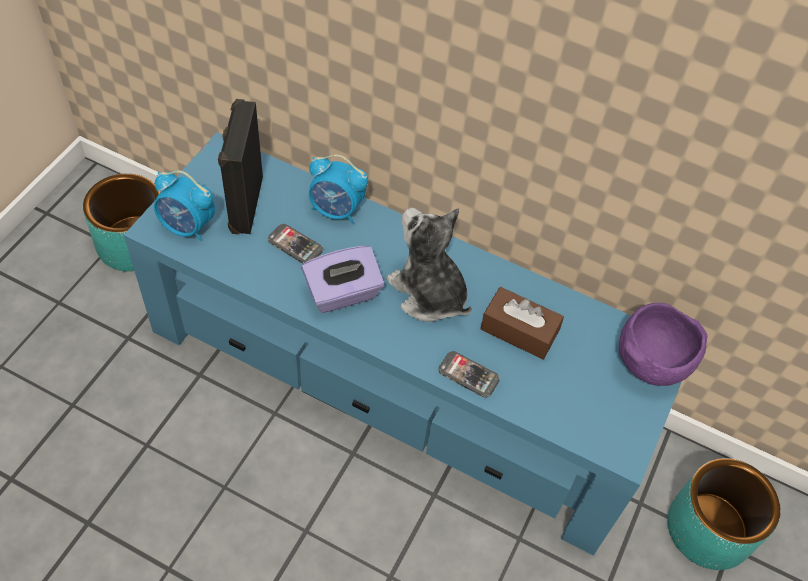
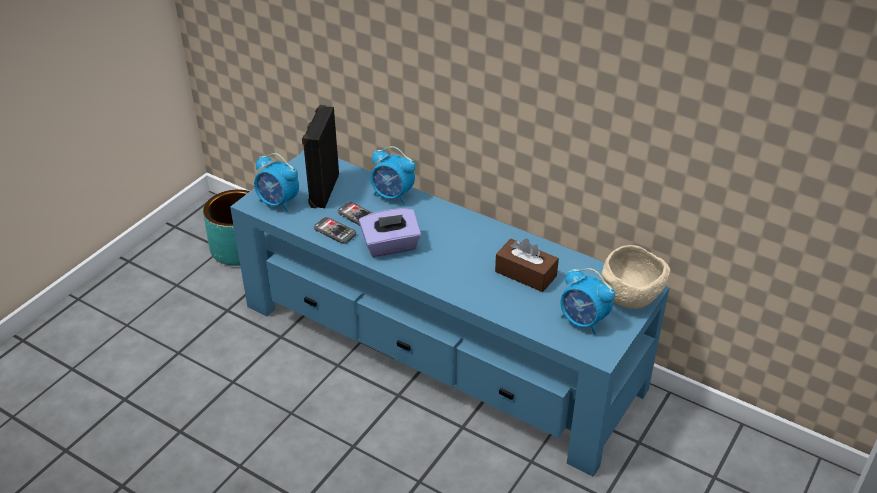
camera: 10 degrees right, 15 degrees down
plush toy [386,208,472,322] -> none
phone [438,351,500,398] -> phone moved to [314,217,356,244]
purple bowl [619,303,708,386] -> beige bowl [601,245,670,309]
turquoise planter [667,458,781,570] -> none
none -> alarm clock [560,268,615,334]

